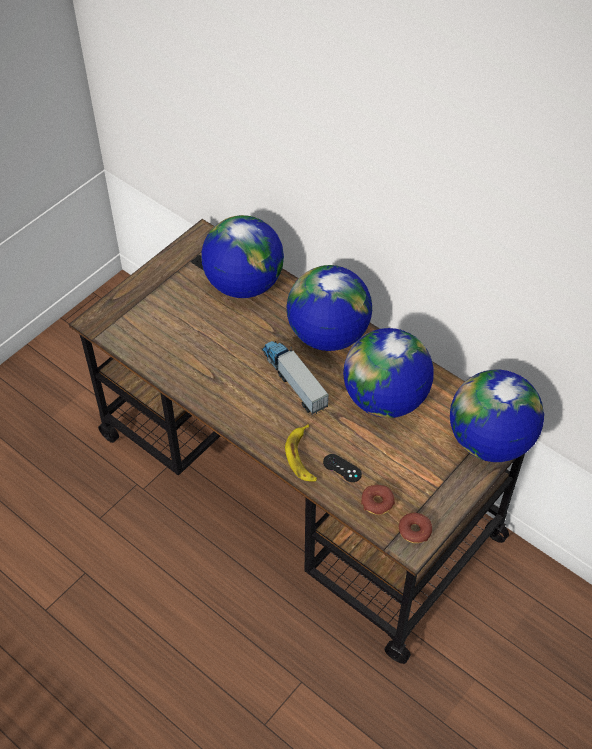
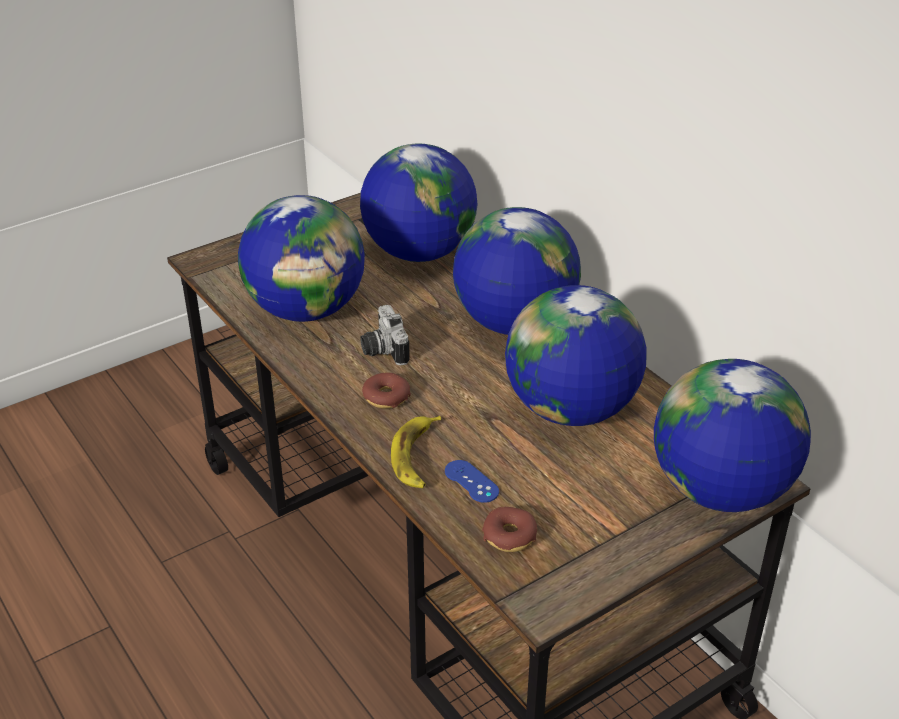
camera: 15 degrees right, 15 degrees down
toy truck [261,341,329,415] -> none
black game controller [323,454,362,482] -> blue game controller [445,460,499,503]
donut [399,513,432,543] -> donut moved to [362,372,411,408]
none -> globe [238,195,365,322]
none -> camera [360,305,410,366]

